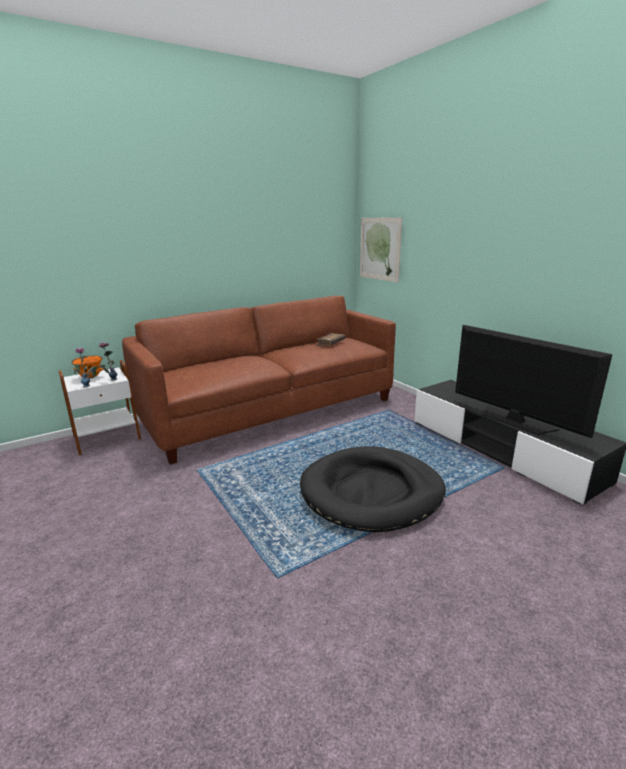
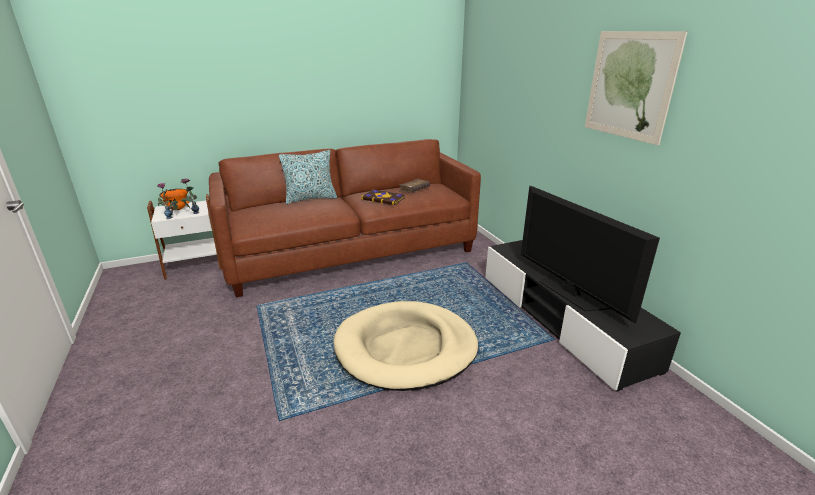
camera: 10 degrees right, 5 degrees up
black dog bed [300,446,446,532] -> beige dog bed [333,301,478,391]
picture [360,217,402,282] -> picture moved to [585,31,687,145]
none -> pillow [279,150,337,204]
none -> book [361,189,405,205]

